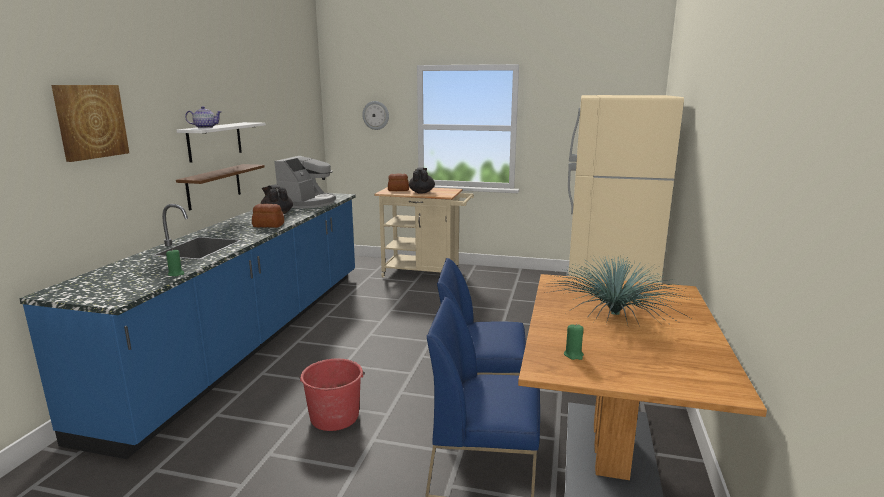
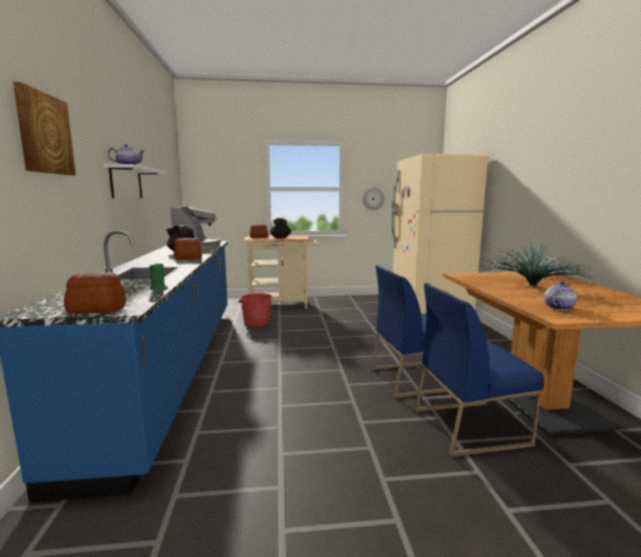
camera: 20 degrees left, 5 degrees down
brown shelf [176,164,265,210] -> none
red bucket [299,359,365,431] -> red bucket moved to [239,293,272,327]
wall clock [362,101,389,130] -> wall clock moved to [363,188,385,210]
green candle [564,324,584,360] -> teapot [544,281,577,310]
none -> bread [64,272,126,313]

